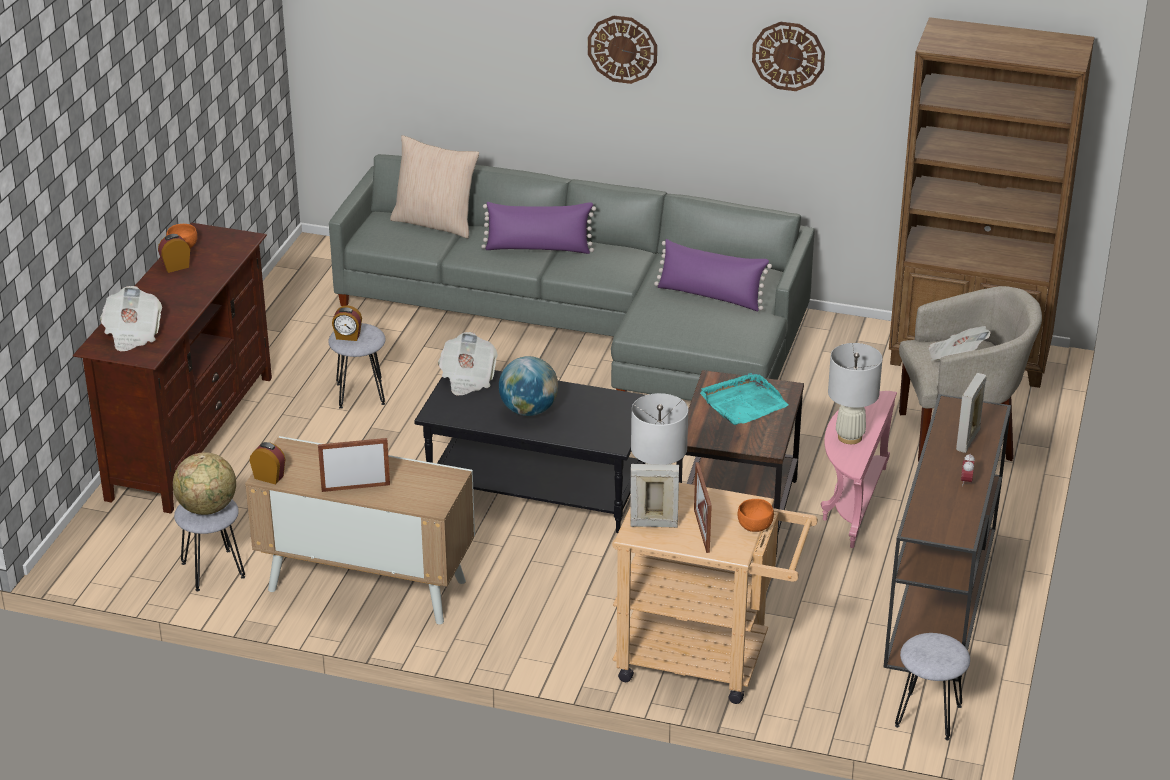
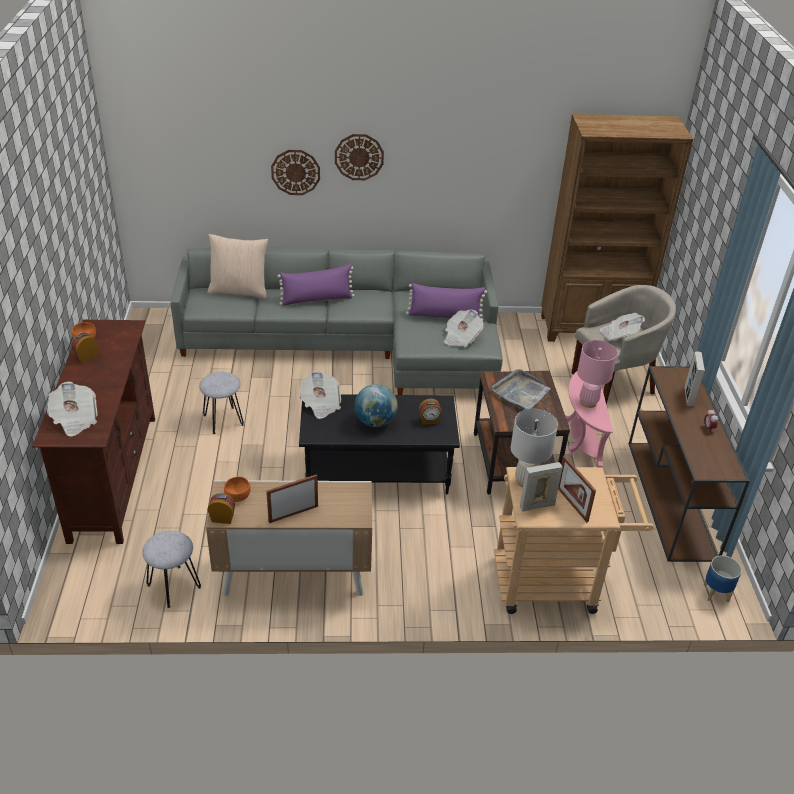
camera: 20 degrees left, 5 degrees up
globe [173,452,236,515] -> none
alarm clock [332,305,362,341] -> alarm clock moved to [419,399,442,425]
turquoise tray [700,373,789,425] -> grey tray [491,369,551,410]
orange bowl [738,499,774,532] -> orange bowl moved to [224,477,251,502]
wall clock [752,22,825,91] -> wall clock moved to [271,150,320,195]
white table lamp [828,343,883,444] -> pink table lamp [577,340,618,408]
grey stool [895,633,970,740] -> planter [703,555,742,602]
none -> newspaper [444,309,484,347]

